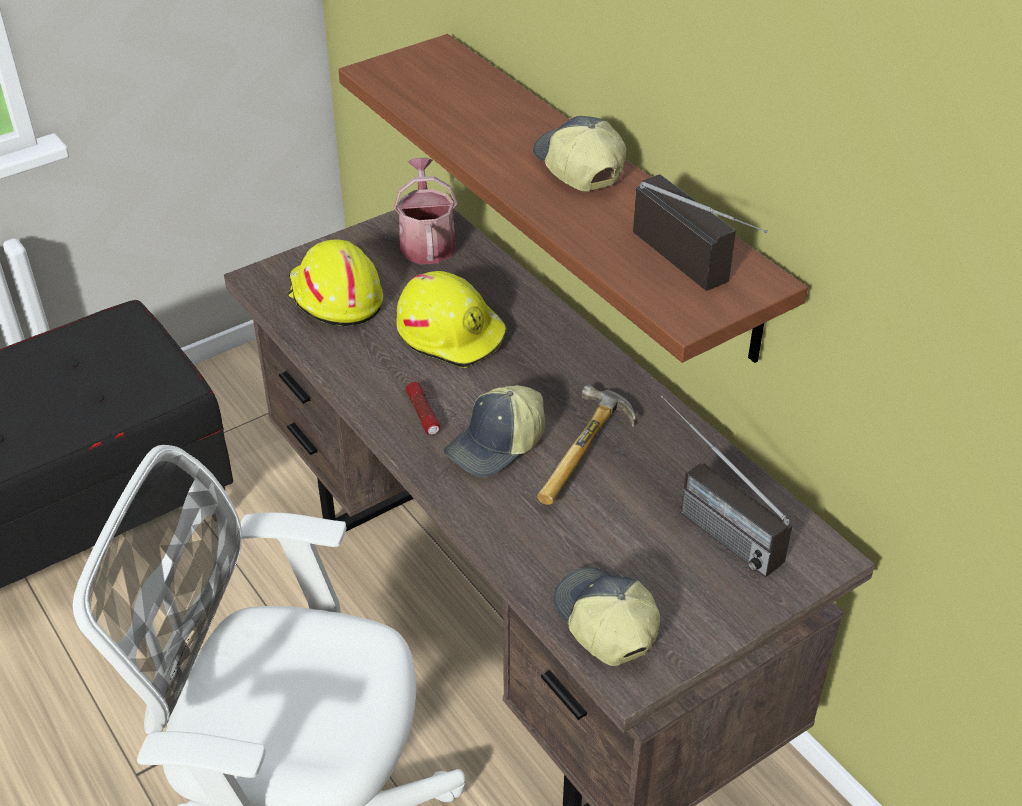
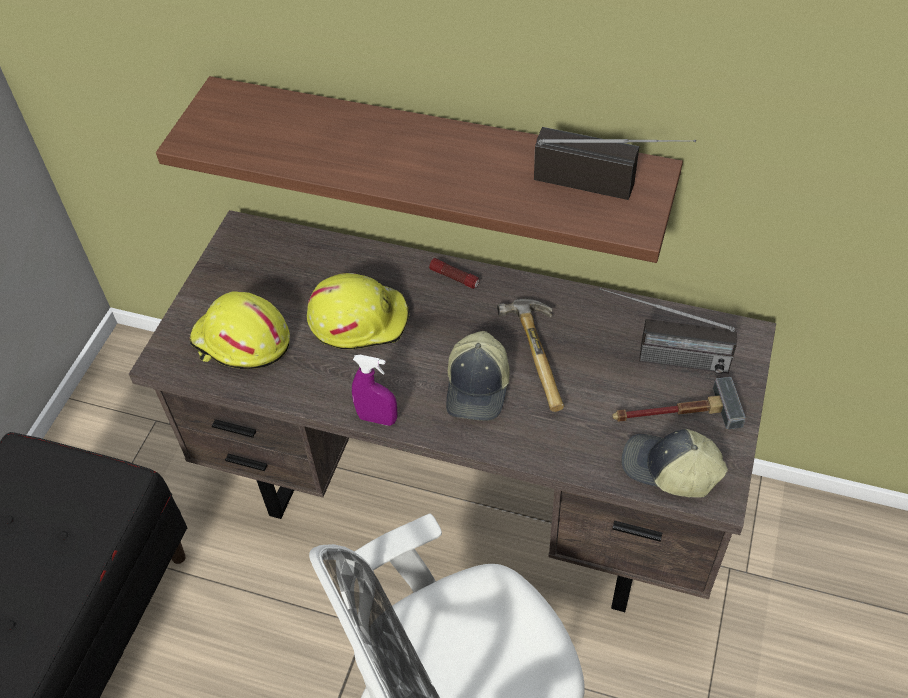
camera: 35 degrees left, 10 degrees up
watering can [394,158,458,264] -> none
flashlight [406,382,440,435] -> flashlight moved to [429,258,479,289]
cap [533,116,626,191] -> none
none -> purple spray bottle [352,355,398,426]
none -> hammer [612,377,746,430]

